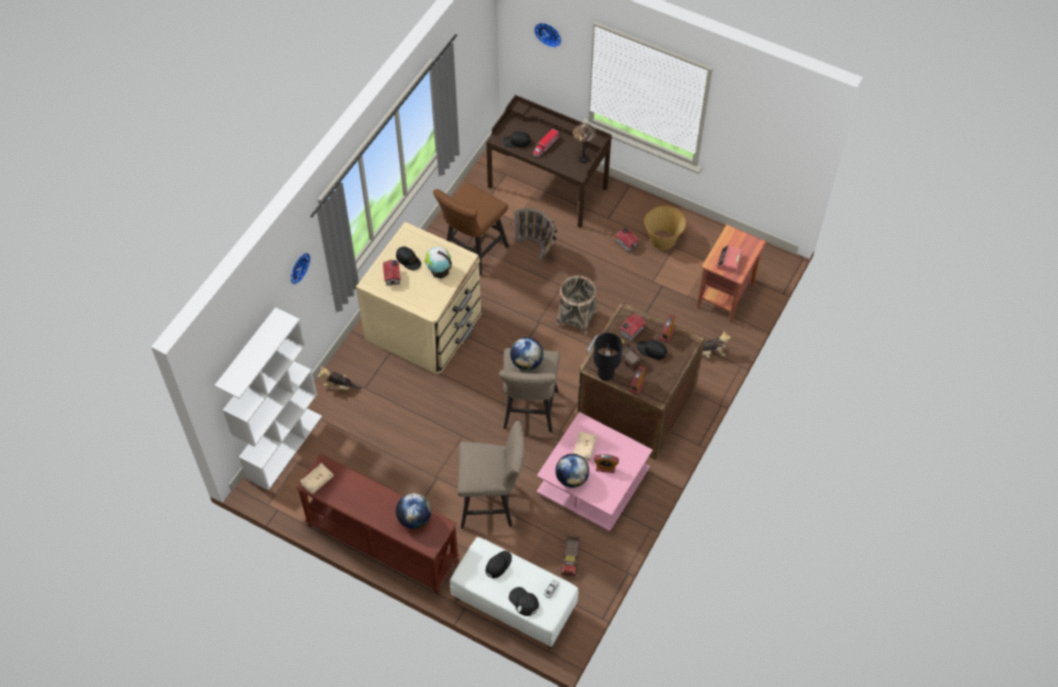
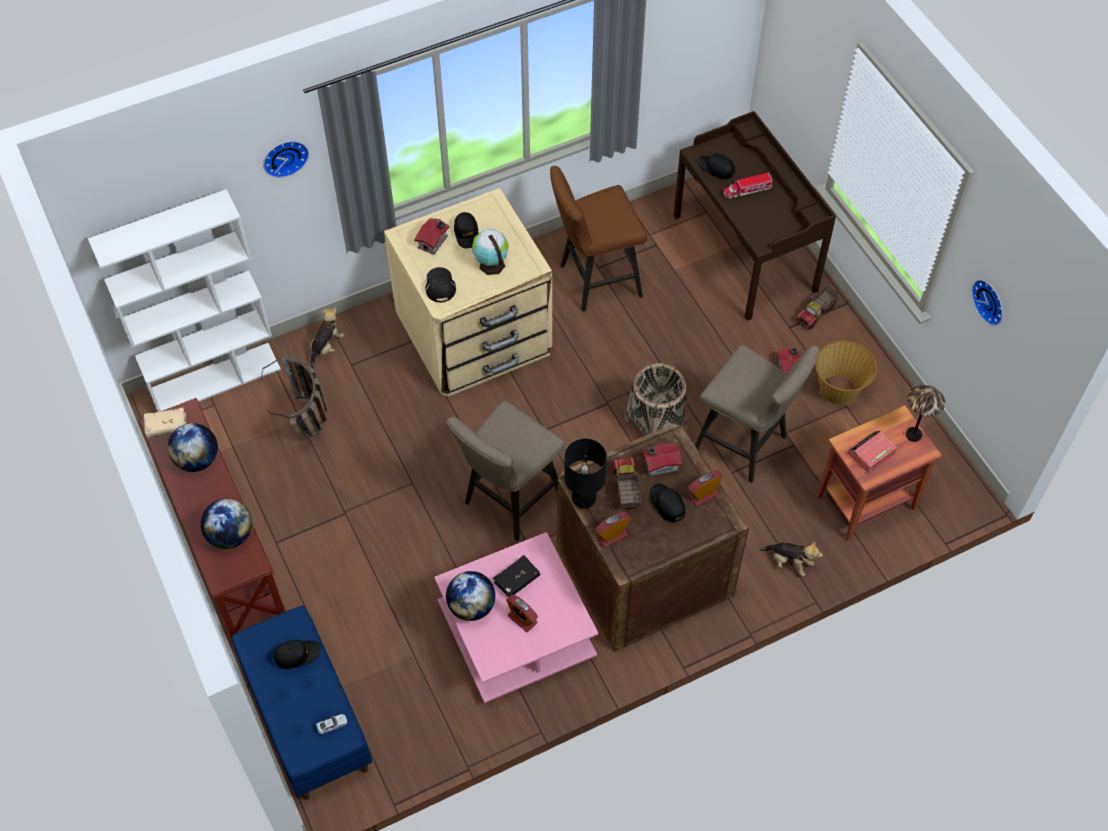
camera: 35 degrees right, 0 degrees up
plush toy [318,367,361,390] -> plush toy turned 75 degrees clockwise [310,308,344,369]
white bench [450,537,578,649] -> blue bench [232,606,372,800]
beige stool [457,421,524,529] -> beige stool moved to [695,345,819,483]
black cap [509,587,539,616] -> black cap moved to [425,267,456,302]
basket [510,208,558,260] -> basket moved to [261,356,327,440]
globe [510,337,543,370] -> globe moved to [168,423,218,472]
wall clock [534,23,561,48] -> wall clock moved to [971,280,1003,326]
toy truck [561,535,580,577] -> toy truck moved to [795,285,840,330]
table lamp [573,123,596,163] -> table lamp moved to [906,385,945,442]
beige book [573,431,597,460] -> black book [493,555,540,597]

